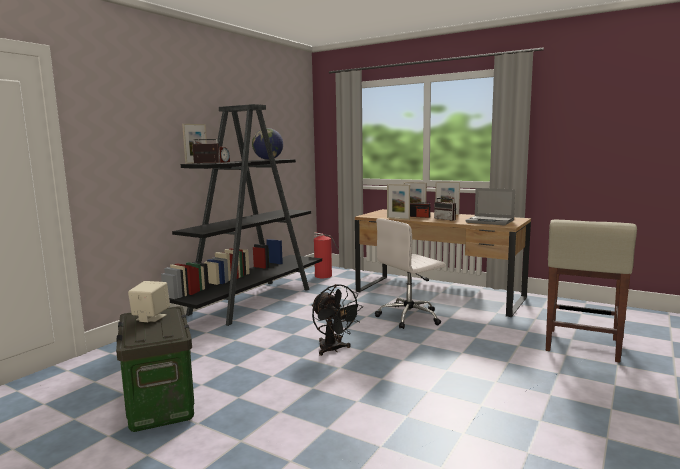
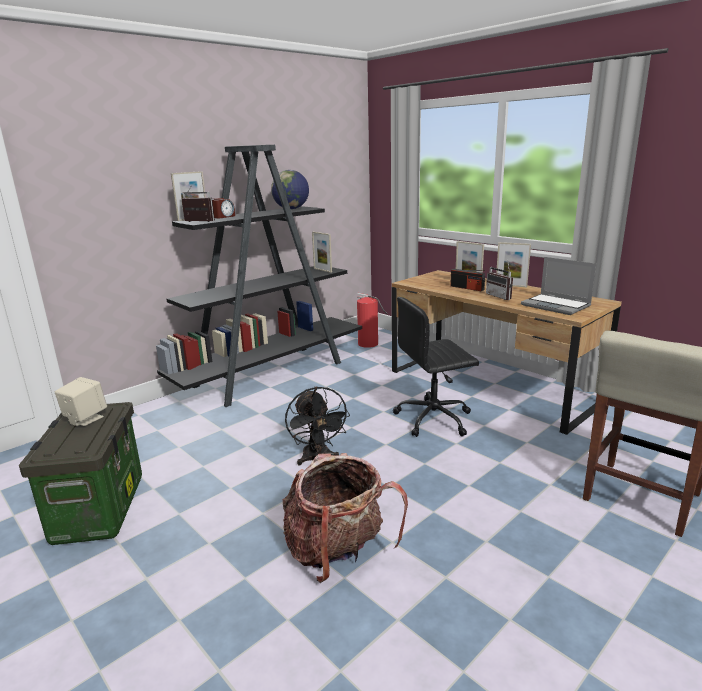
camera: 15 degrees right, 10 degrees up
white office chair [375,219,445,329] -> black office chair [393,297,479,437]
picture frame [387,184,410,220] -> picture frame moved to [312,232,332,273]
none -> backpack [283,453,408,583]

